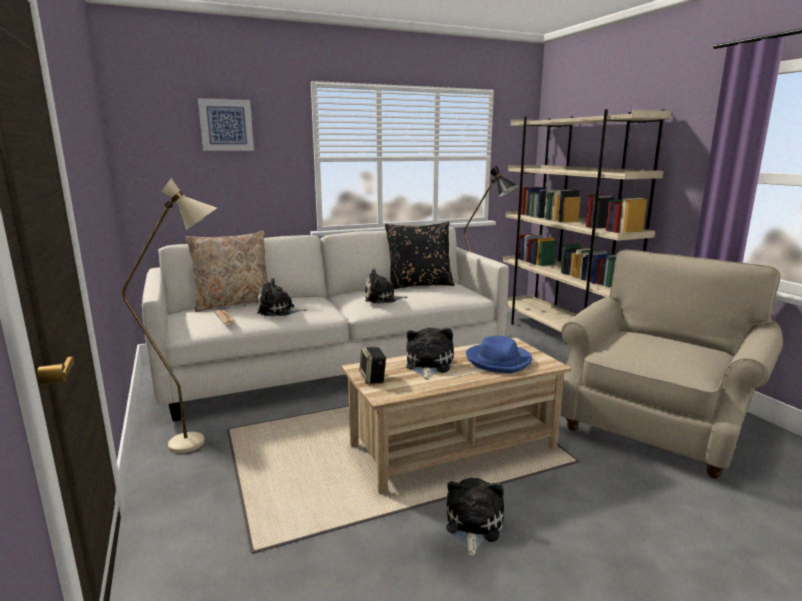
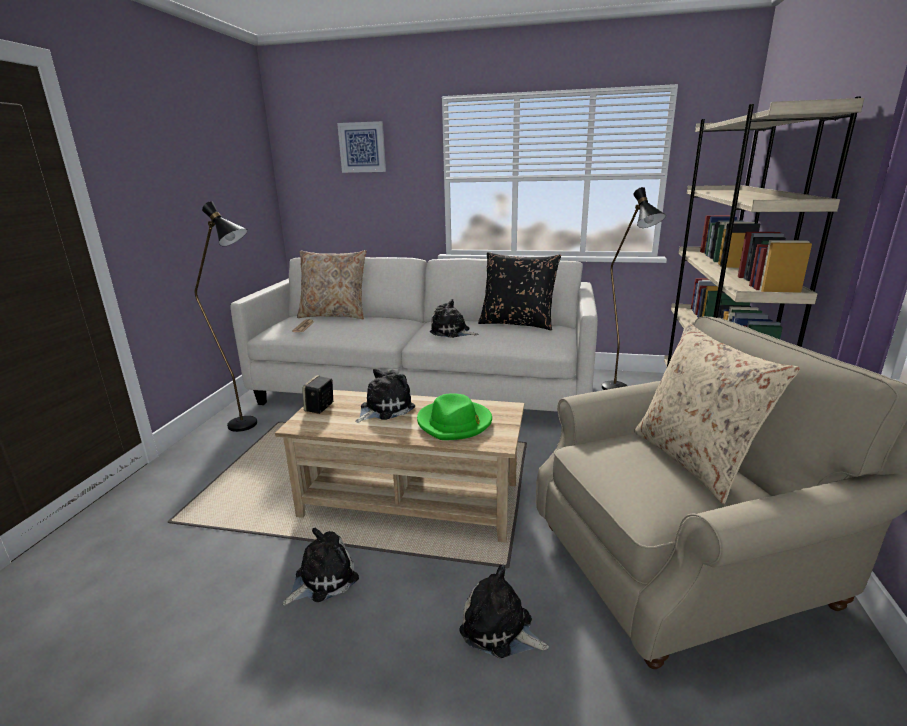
camera: 35 degrees right, 5 degrees up
beige floor lamp [122,179,217,453] -> black floor lamp [195,201,257,432]
plush toy [257,278,308,316] -> plush toy moved to [459,565,549,658]
blue hat [466,336,532,373] -> green hat [417,393,492,440]
none -> beige pillow [634,323,800,504]

